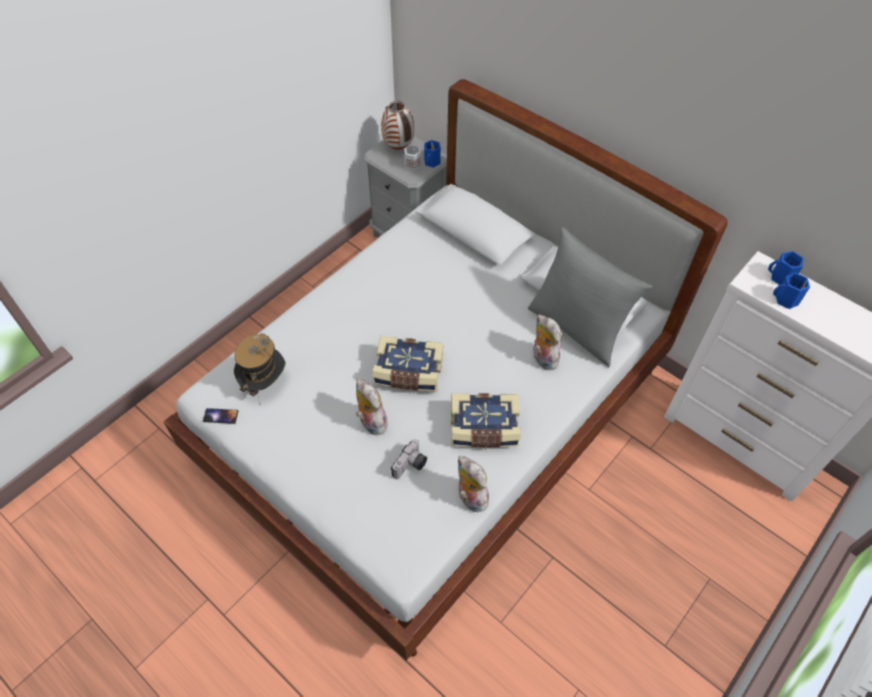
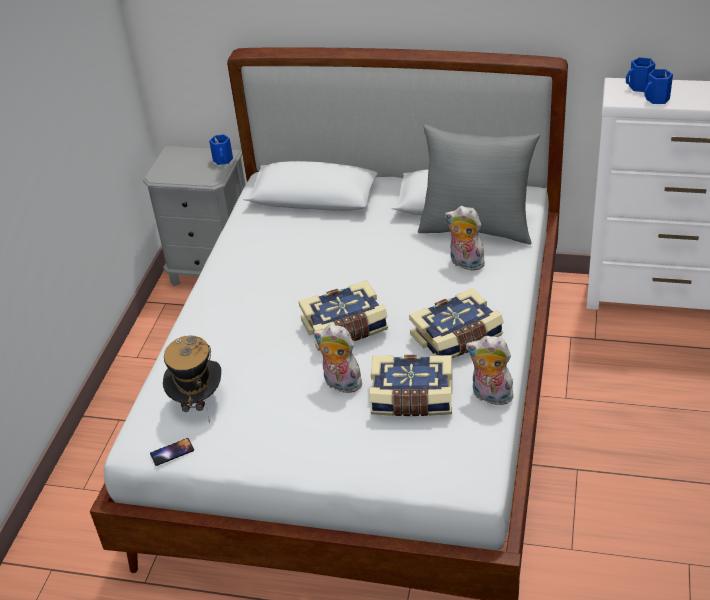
camera: 25 degrees left, 15 degrees down
vase [381,101,414,150] -> none
camera [391,439,427,479] -> book [369,355,452,416]
white mug [404,145,421,172] -> none

